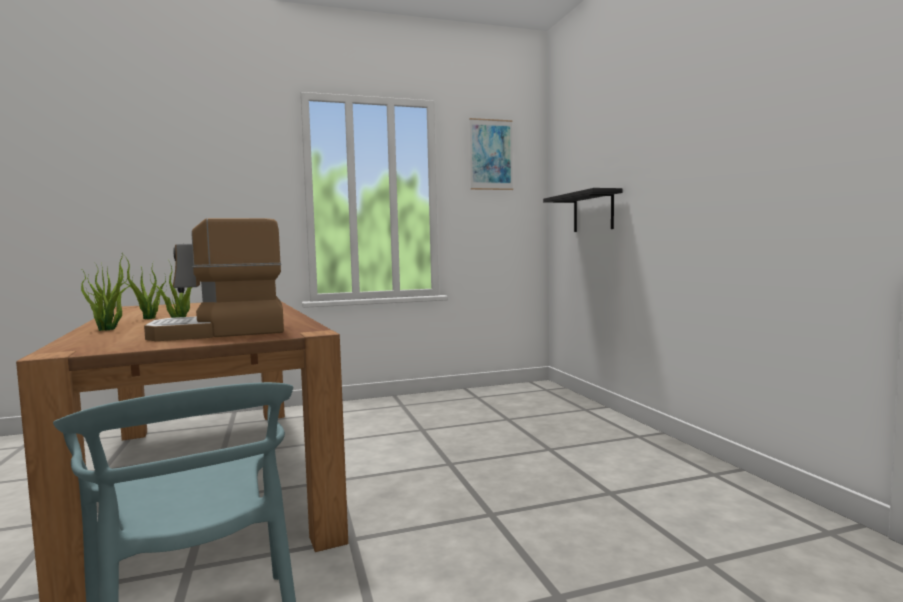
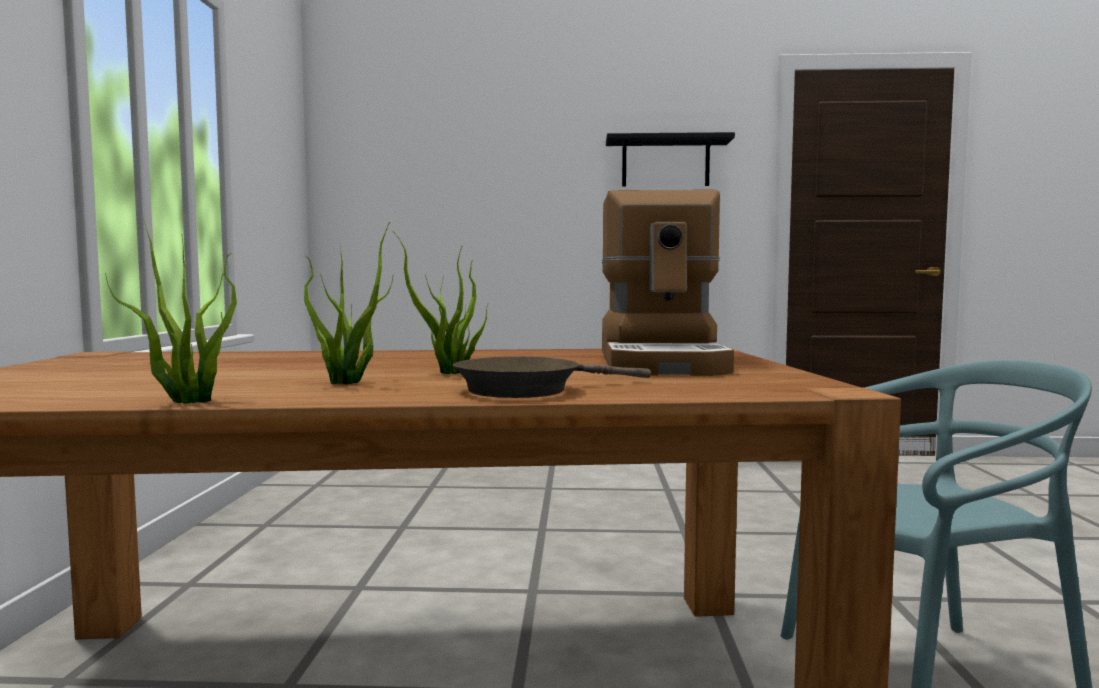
camera: 70 degrees left, 0 degrees up
potted plant [81,253,133,331] -> brown frying pan [453,357,651,398]
picture [469,118,513,190] -> none
black shelf [543,188,623,232] -> black shelf moved to [606,132,735,186]

